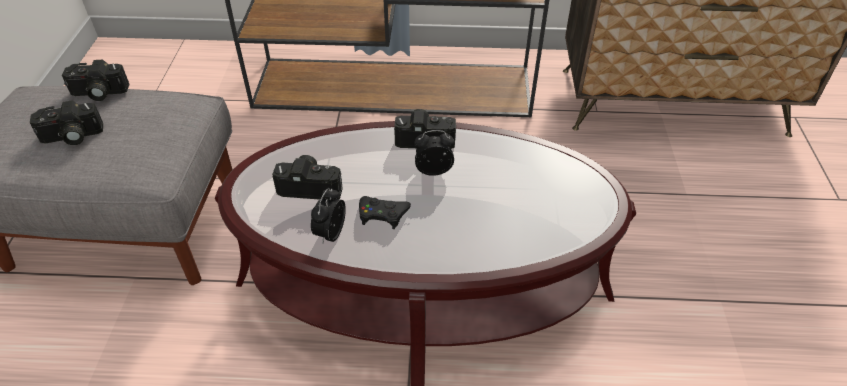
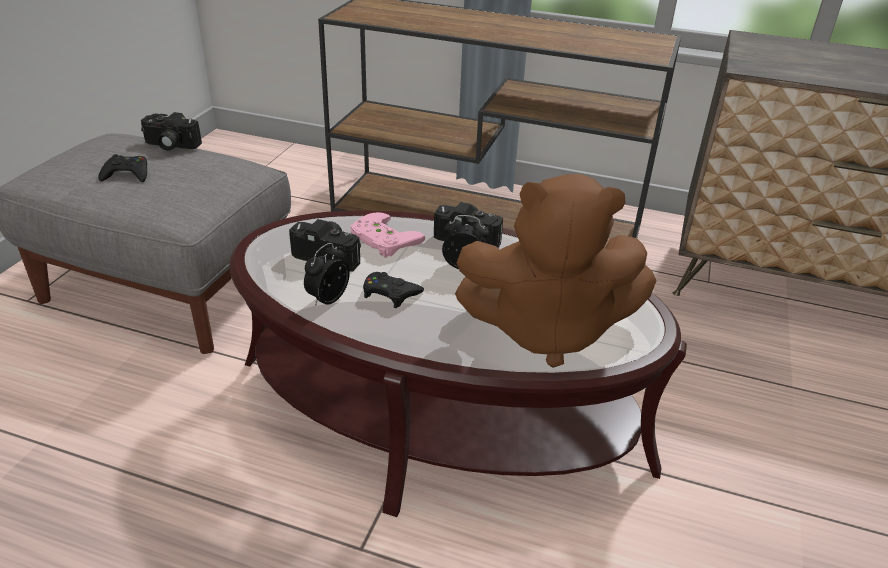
camera: 15 degrees right, 10 degrees down
camera [30,100,103,145] -> black game controller [98,154,147,182]
none -> pink game controller [350,212,425,258]
none -> brown plush toy [455,174,656,368]

